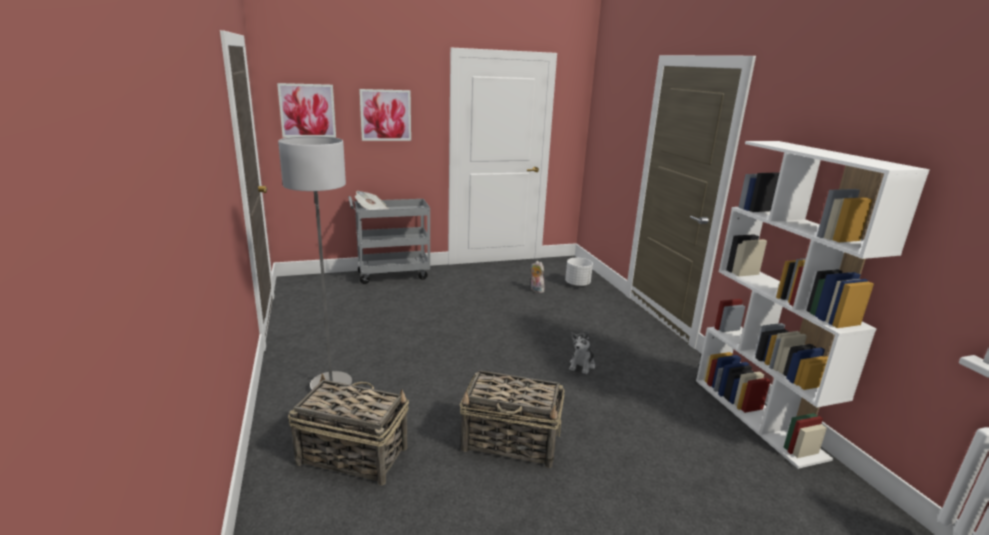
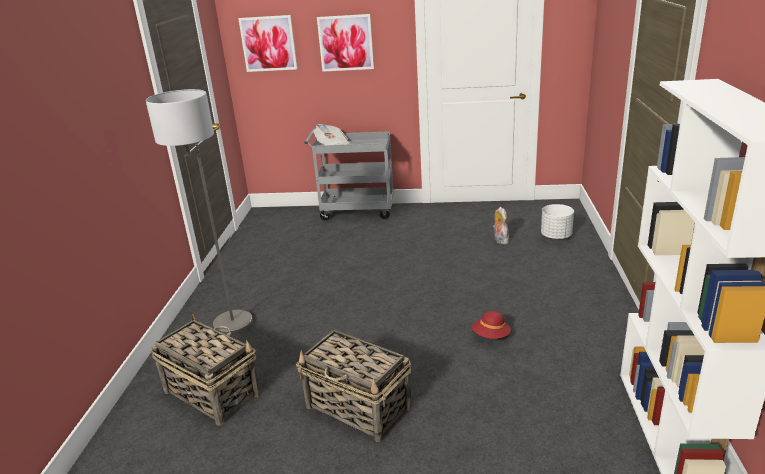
camera: 25 degrees right, 5 degrees up
plush toy [569,331,595,374] -> red hat [472,311,511,339]

